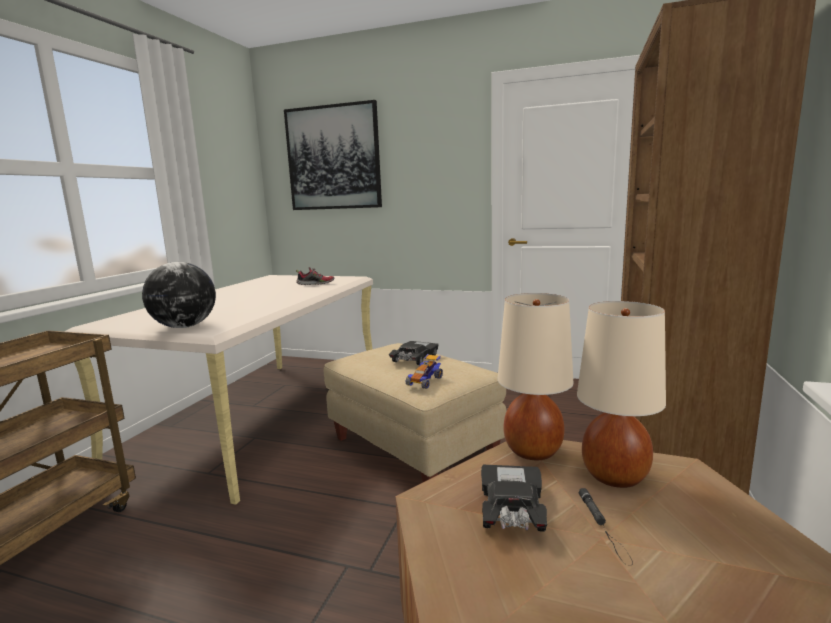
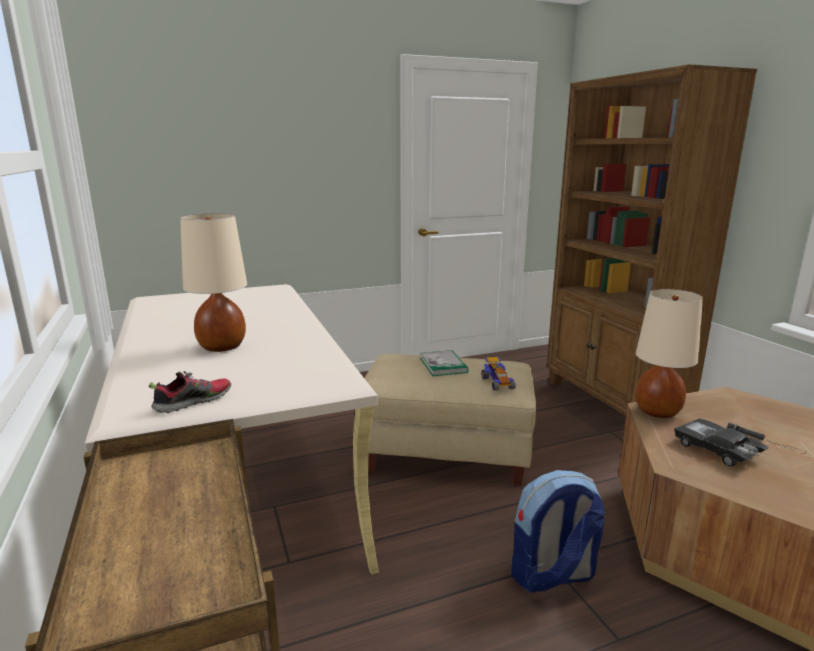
camera: 40 degrees left, 5 degrees up
globe [142,262,216,328] -> none
picture [284,100,382,210] -> none
shoe [296,267,334,285] -> shoe moved to [149,371,231,413]
black toy car [389,341,439,365] -> book [420,350,468,376]
beige table lamp [577,301,666,488] -> beige table lamp moved to [180,213,247,352]
none -> backpack [511,470,605,593]

